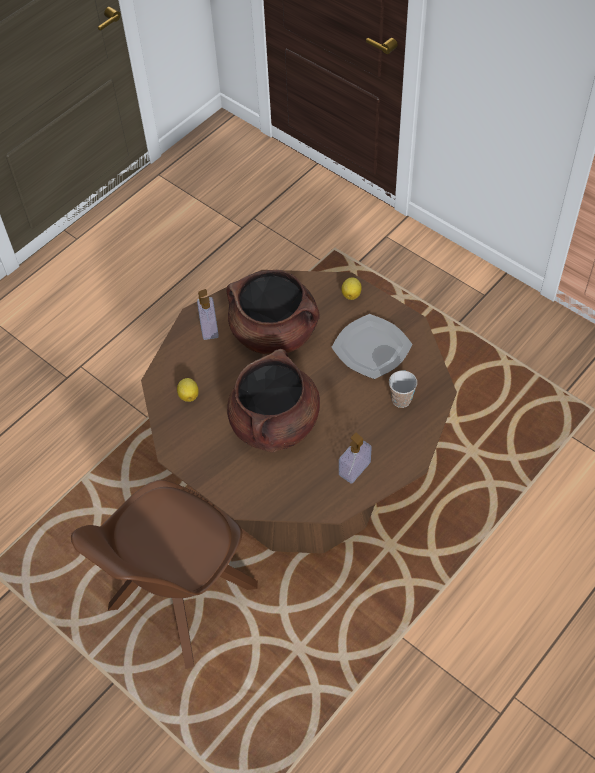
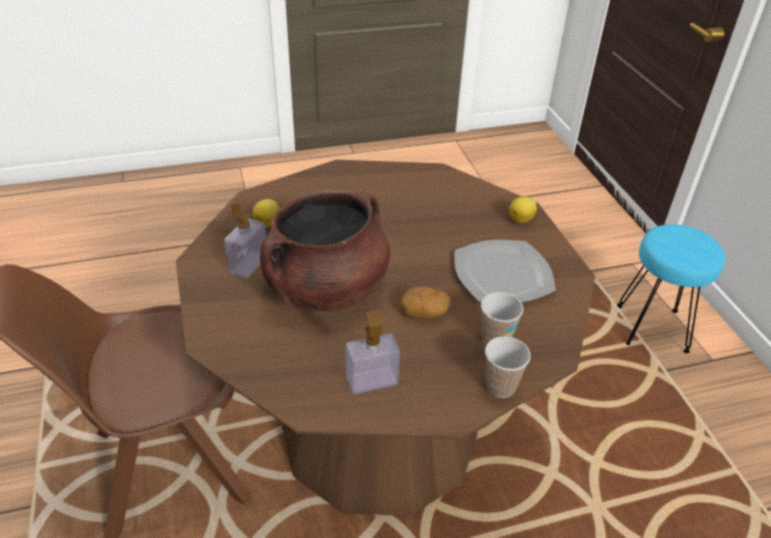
camera: 30 degrees right, 15 degrees down
soap dispenser [197,289,219,340] -> soap dispenser moved to [224,198,266,278]
brown cooking pot [226,270,319,355] -> none
none -> potato [400,287,450,318]
none -> cup [485,336,531,398]
none -> turquoise stool [617,224,725,353]

